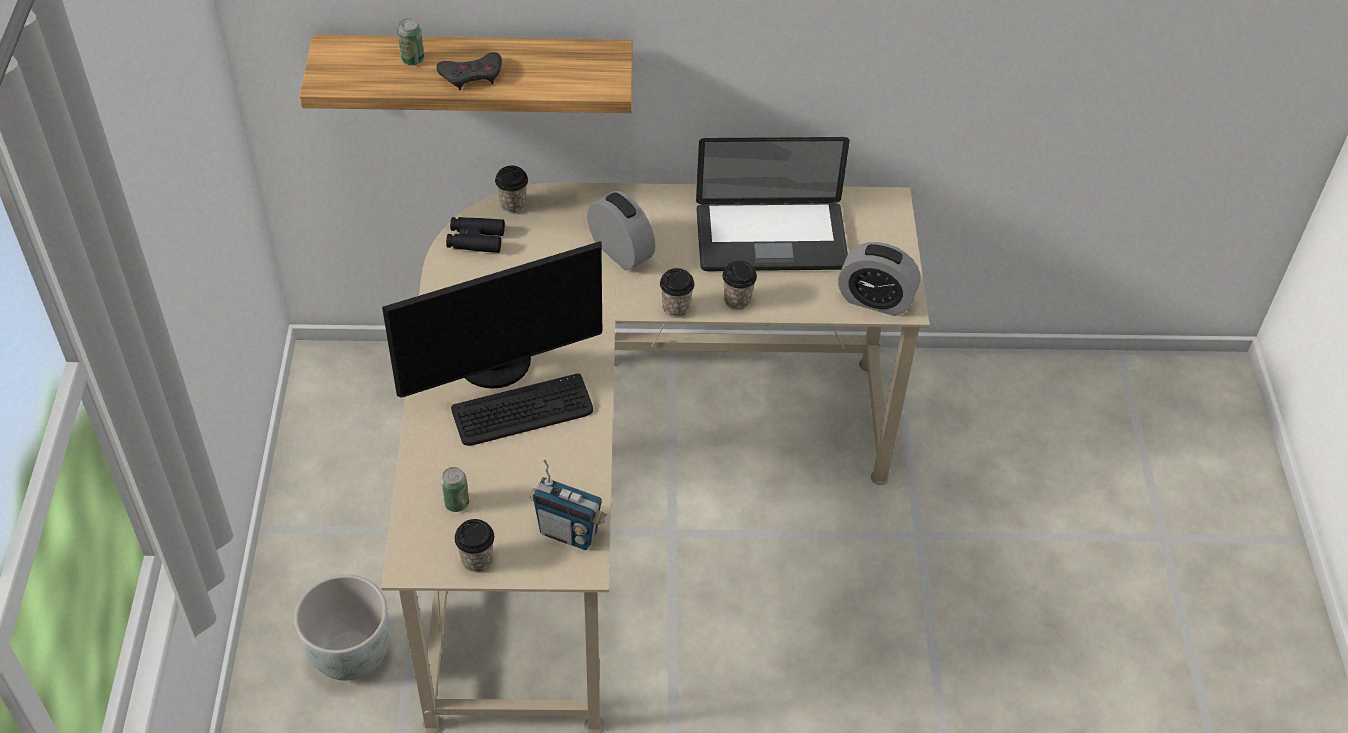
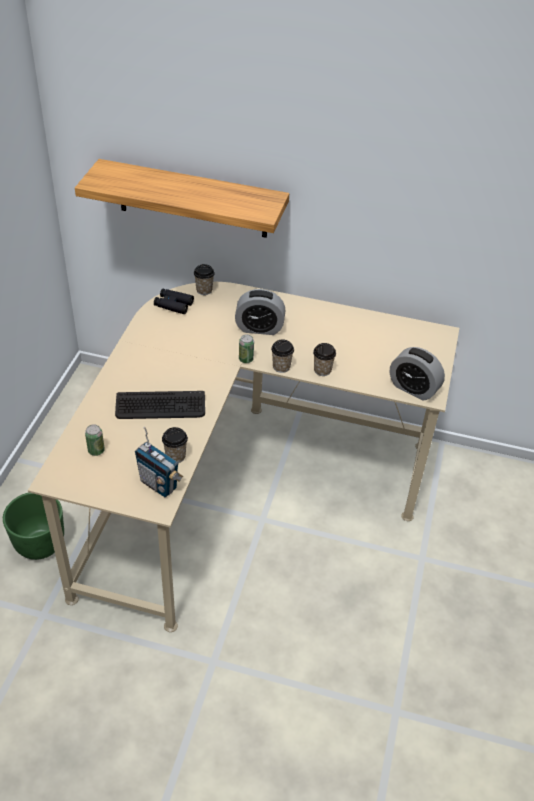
camera: 15 degrees right, 5 degrees down
grey planter [294,574,389,681] -> green planter [3,493,64,560]
monitor [382,241,602,398] -> none
can [397,18,424,65] -> can moved to [239,334,254,363]
grey game controller [436,52,502,90] -> none
cup [454,519,494,573] -> cup moved to [162,427,188,463]
alarm clock [587,191,656,271] -> alarm clock turned 120 degrees clockwise [235,289,285,335]
laptop [696,137,850,271] -> none

